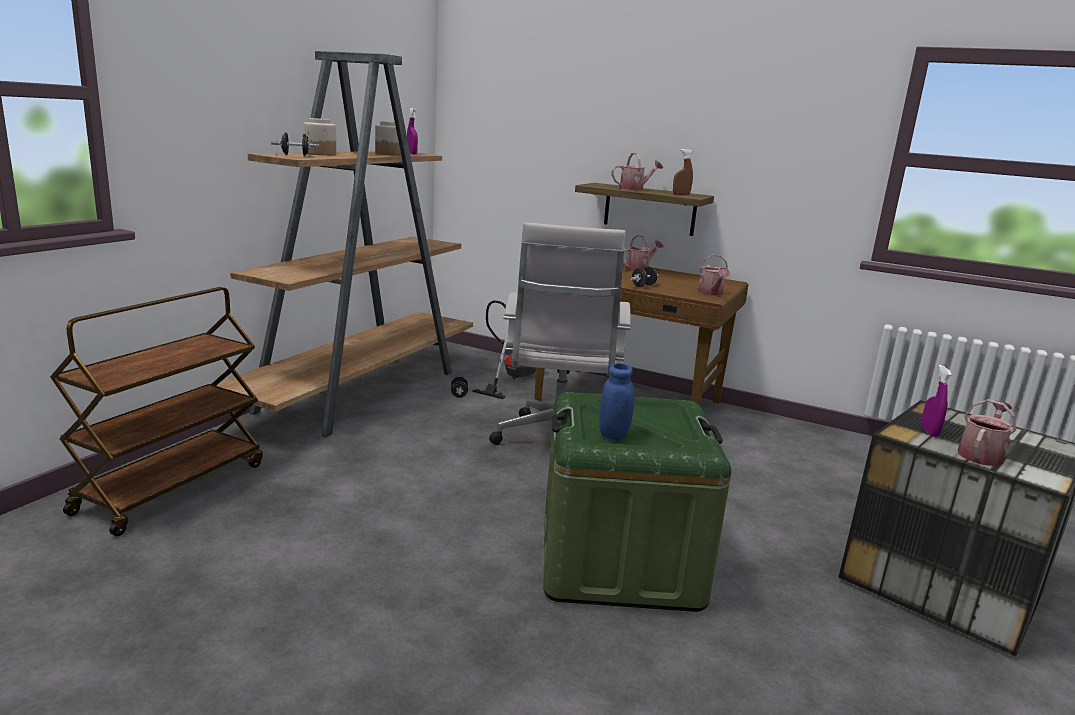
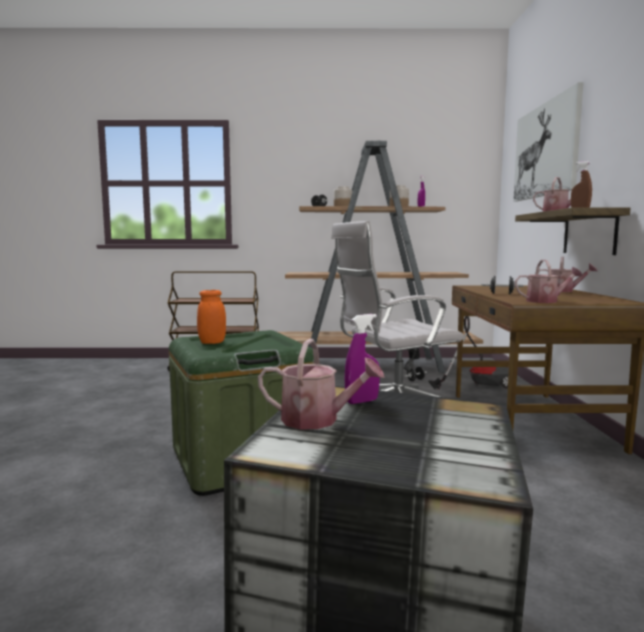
camera: 65 degrees right, 10 degrees down
blue jar [599,363,635,441] -> orange jar [197,290,226,344]
watering can [698,255,730,296] -> watering can turned 150 degrees counterclockwise [515,260,583,303]
none -> picture [513,82,584,202]

